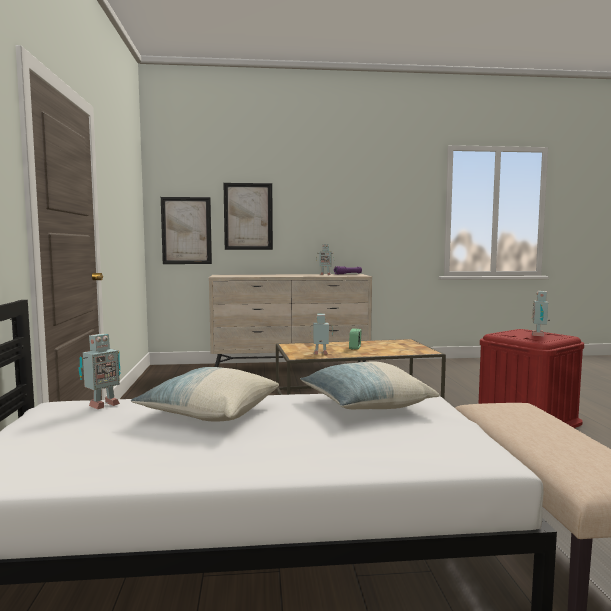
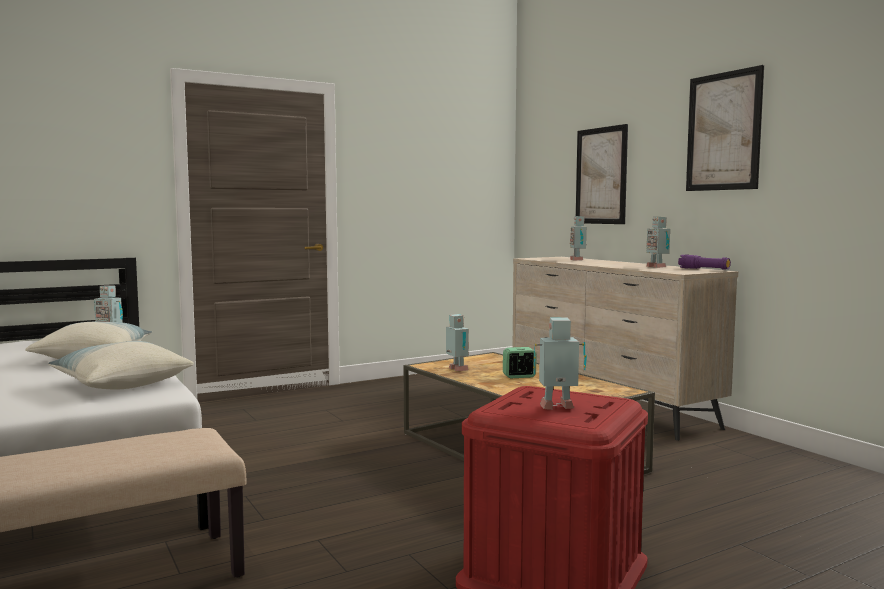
camera: 65 degrees right, 0 degrees up
picture [161,197,212,264] -> picture moved to [686,65,764,191]
none -> toy robot [570,216,587,261]

